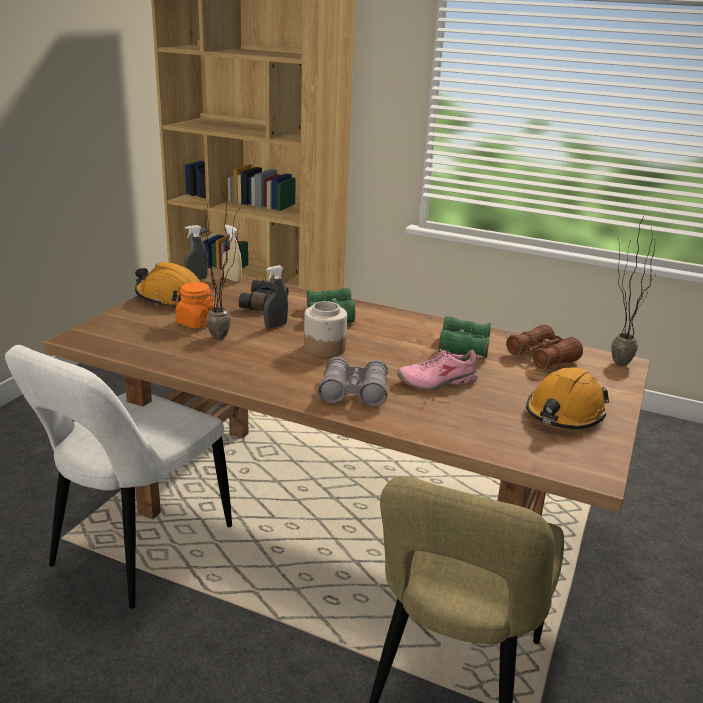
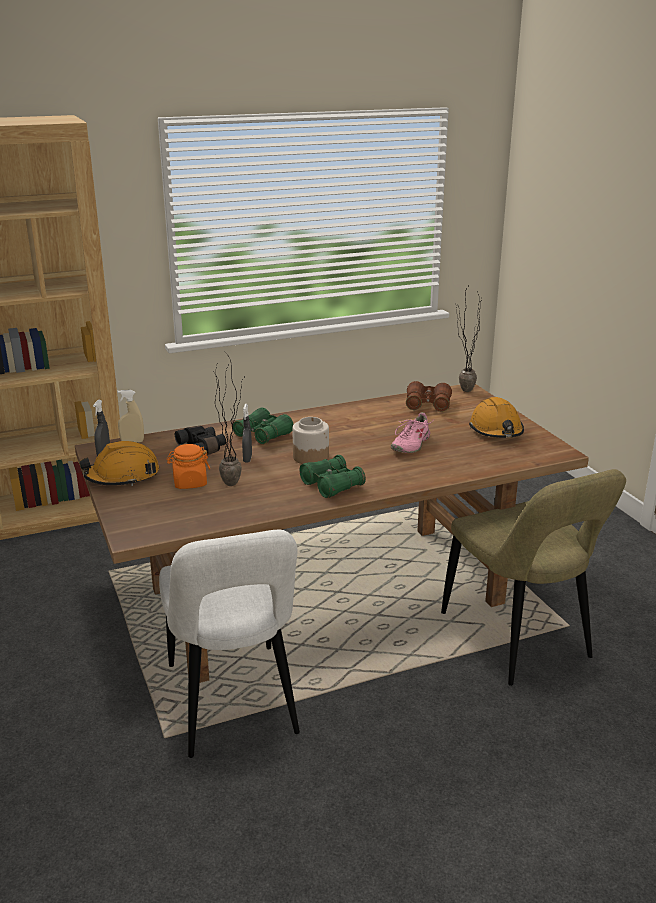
camera: 45 degrees left, 0 degrees up
grey binoculars [318,357,388,407] -> none
green binoculars [438,316,491,358] -> green binoculars moved to [299,455,366,498]

